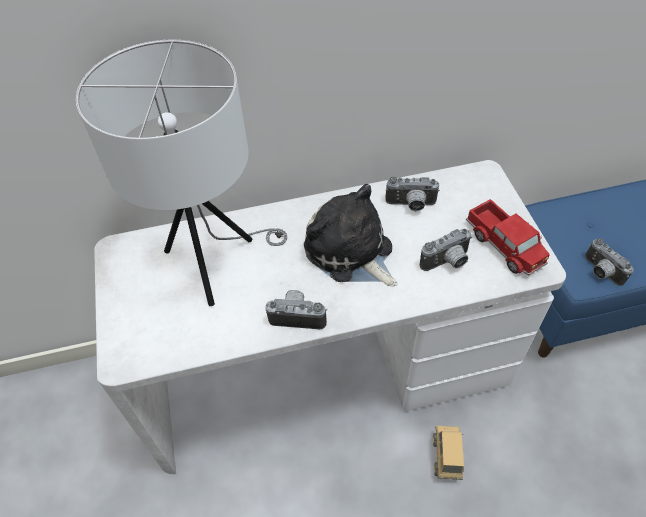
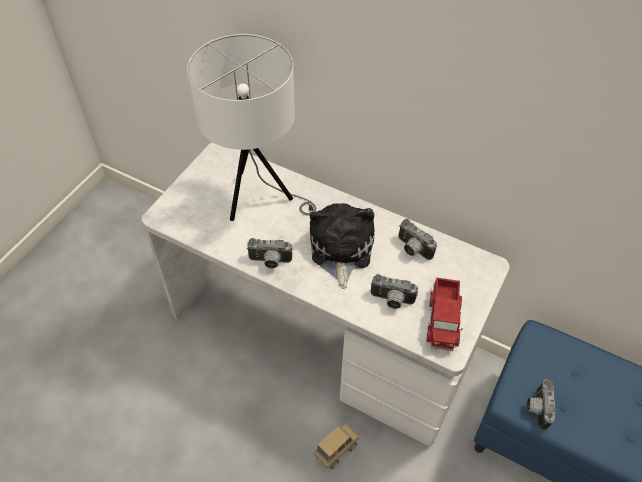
camera: 40 degrees right, 0 degrees up
camera [265,290,327,329] -> camera turned 135 degrees clockwise [247,238,292,269]

